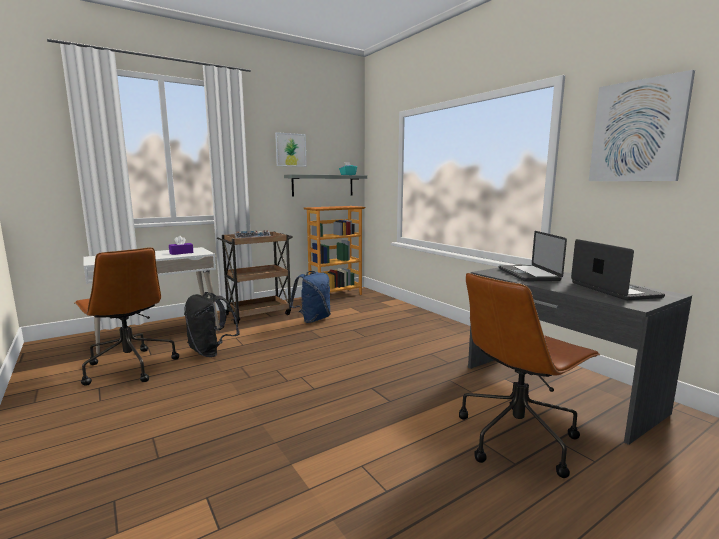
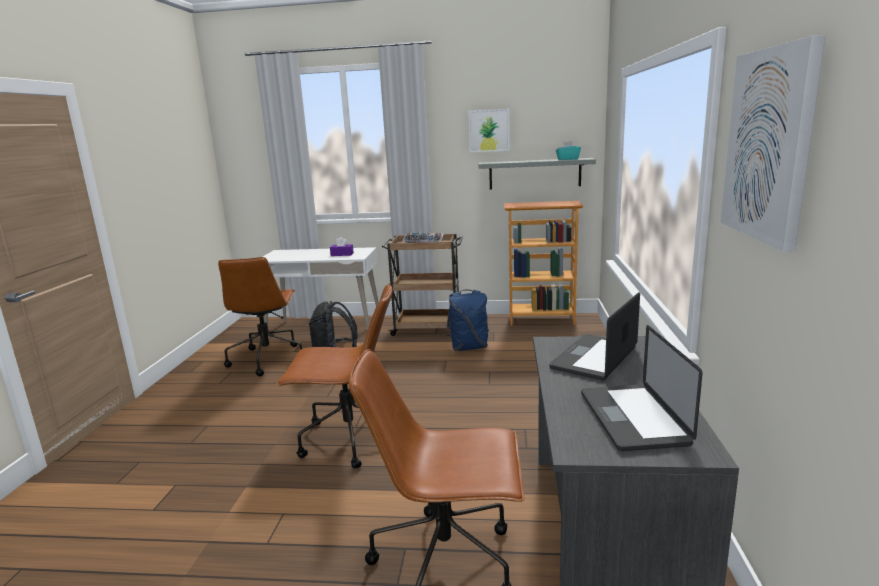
camera: 40 degrees right, 5 degrees up
laptop [571,239,665,300] -> laptop turned 150 degrees clockwise [581,325,703,451]
none -> brown office chair [276,283,392,469]

